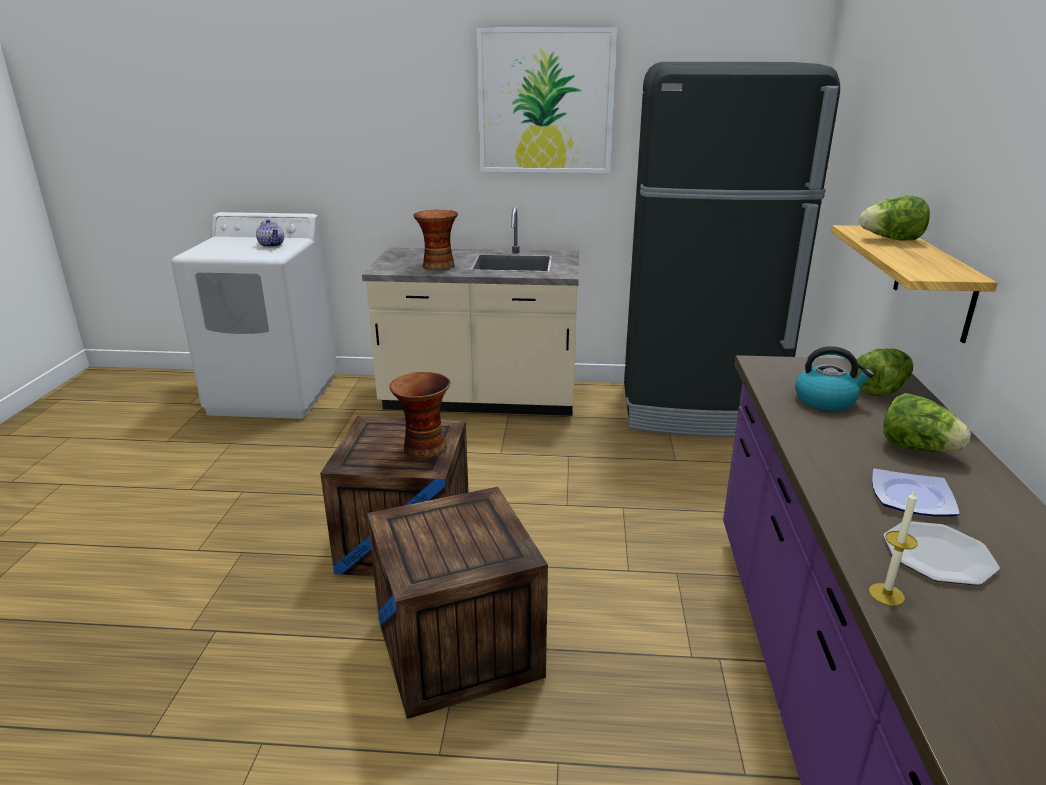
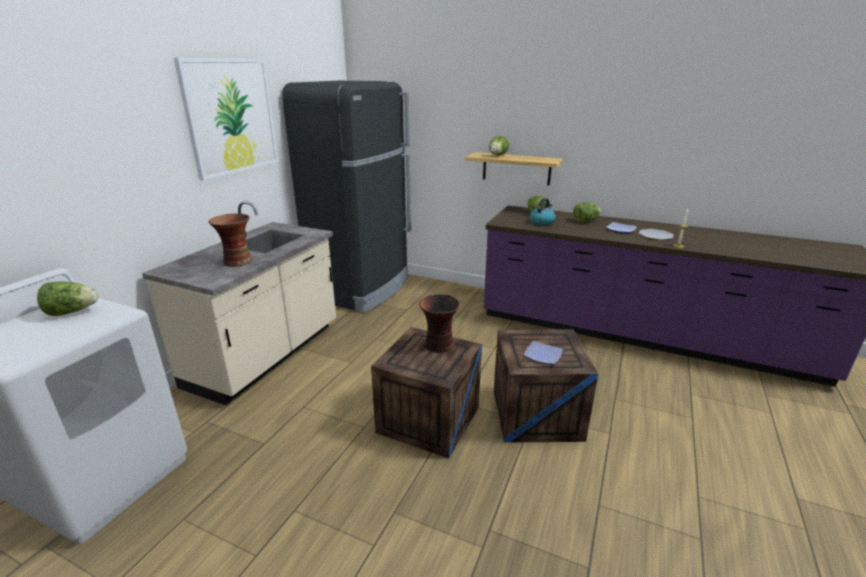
camera: 70 degrees left, 0 degrees up
teapot [256,219,284,247] -> lettuce [37,281,99,316]
none -> plate [523,341,563,365]

